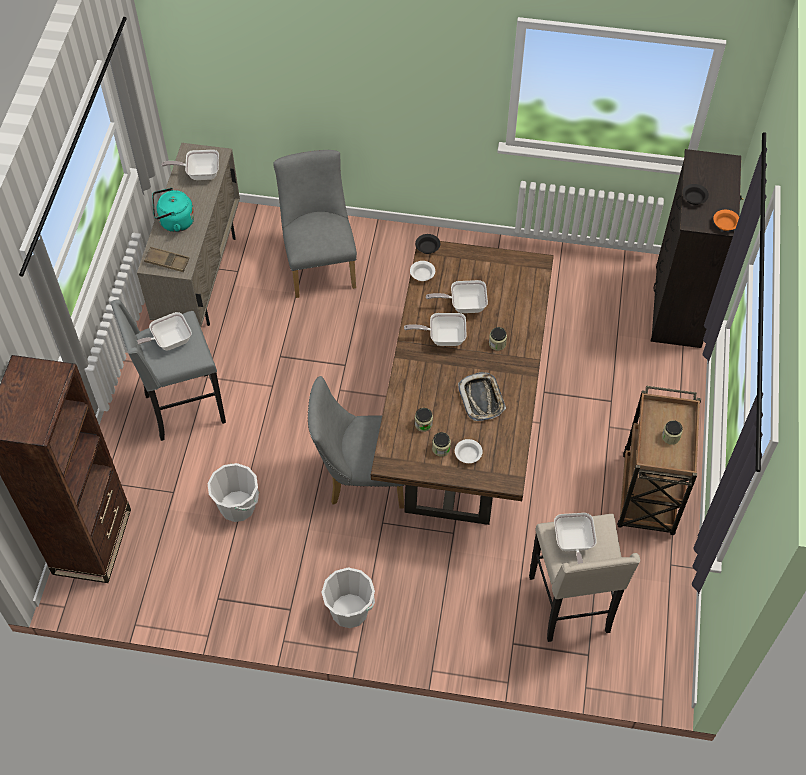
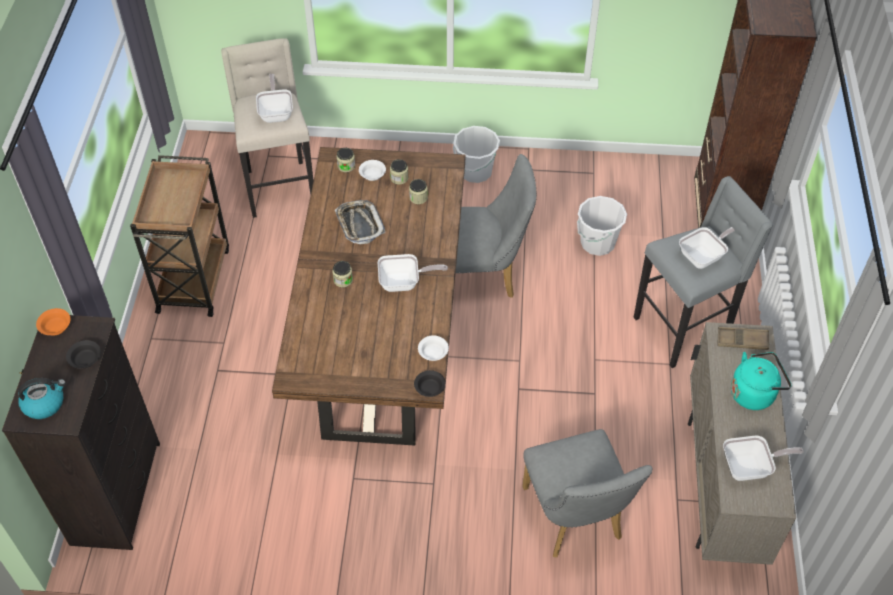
camera: 175 degrees right, 5 degrees down
frying pan [426,280,488,313] -> none
jar [662,420,683,445] -> jar moved to [337,148,355,172]
none -> kettle [18,378,66,419]

